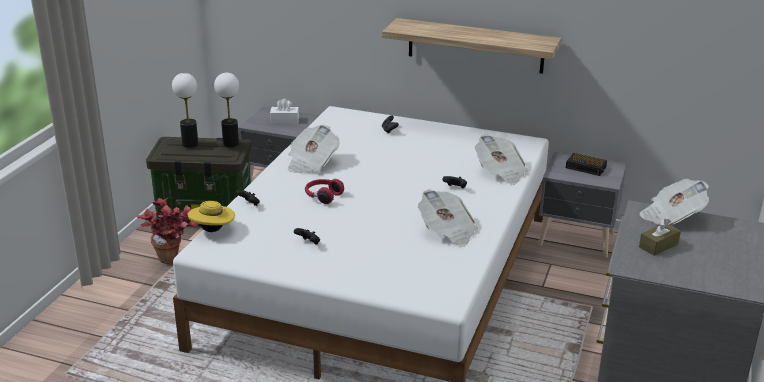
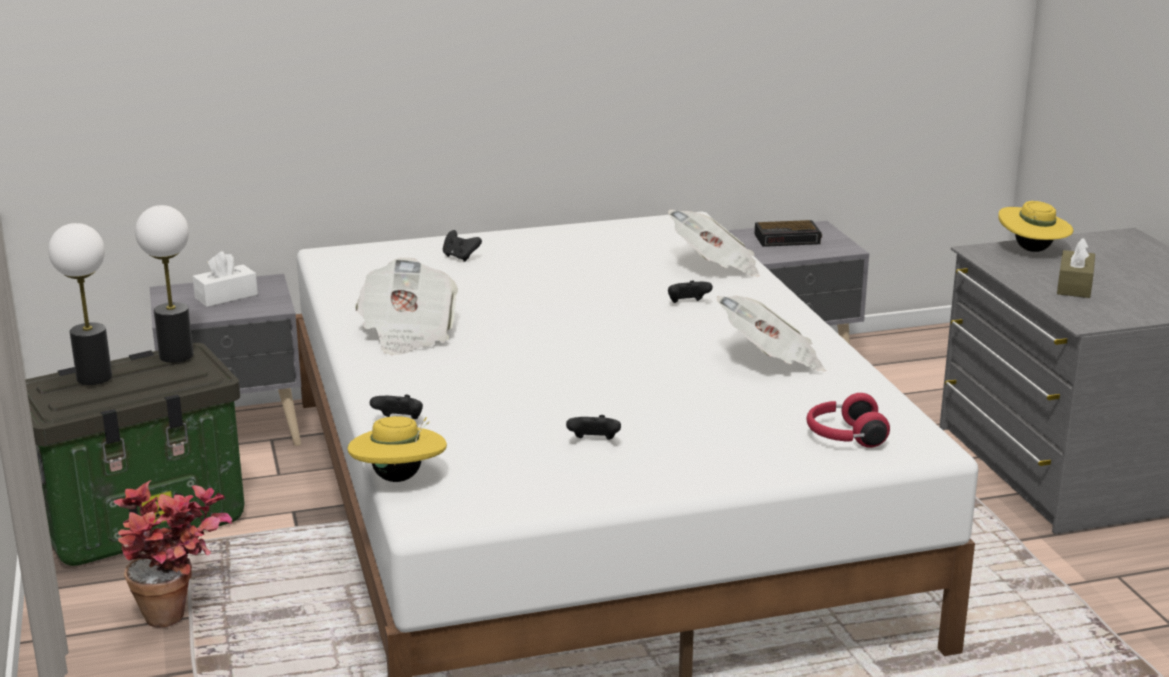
camera: 35 degrees left, 5 degrees down
red headphones [305,179,344,204] -> red headphones moved to [806,393,890,448]
shelf [382,18,561,74] -> none
newspaper [640,179,709,225] -> yellow hat [998,201,1073,252]

